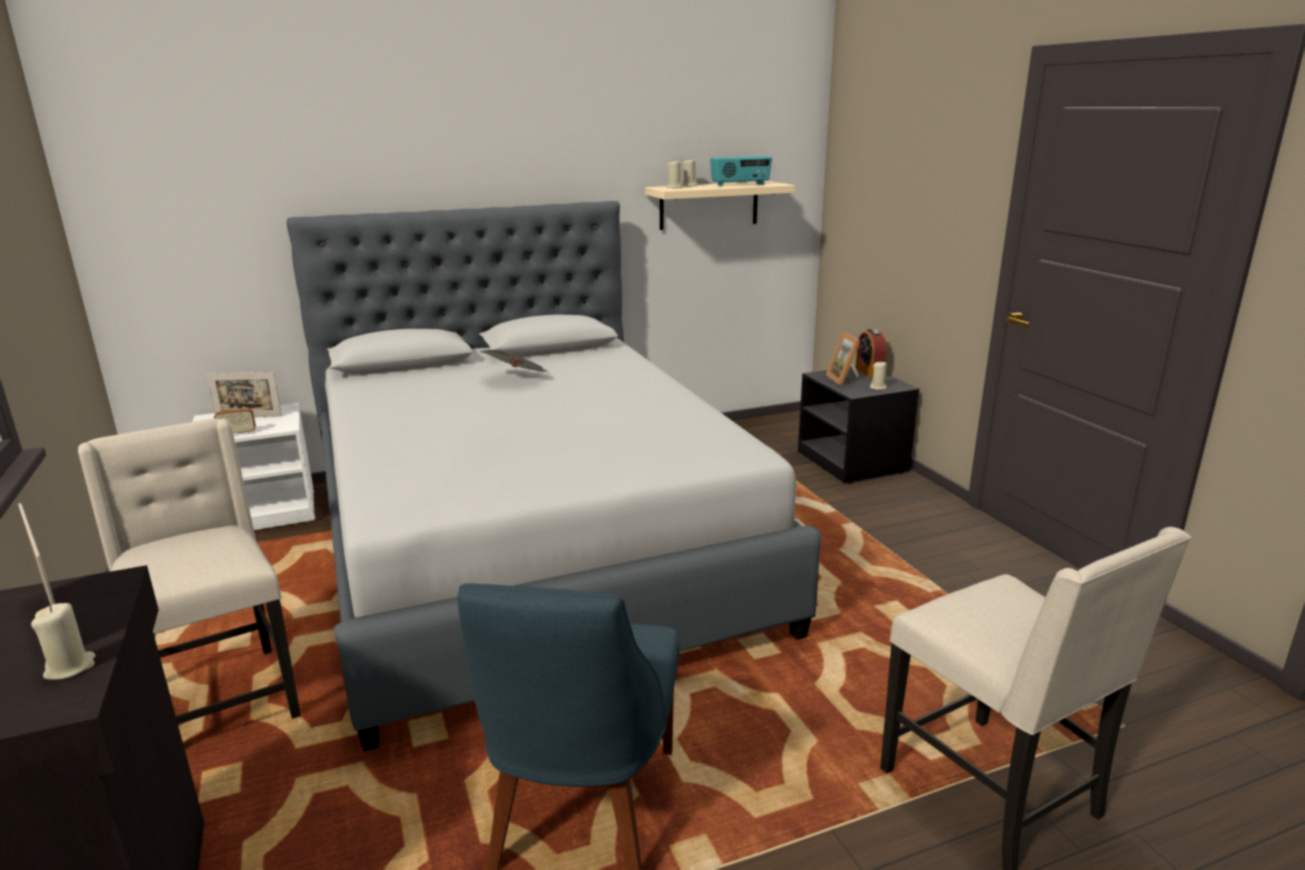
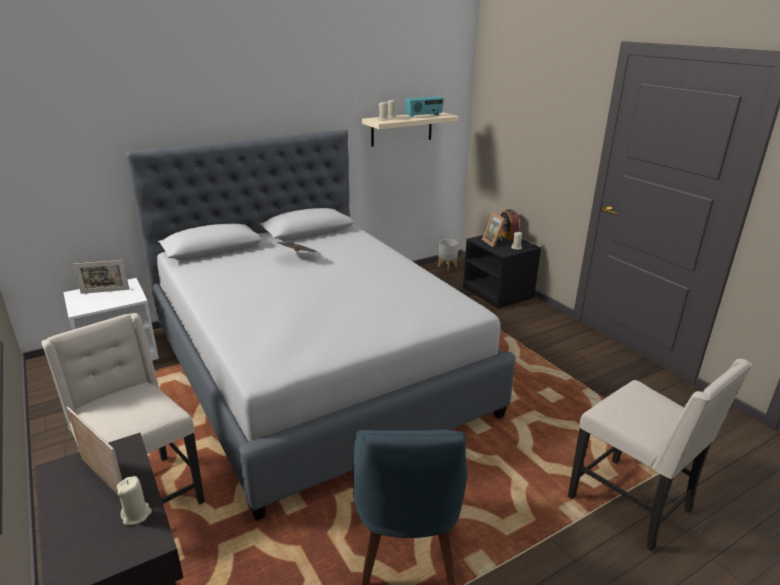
camera: 10 degrees left, 5 degrees up
radio [214,392,256,434] -> none
none -> grey planter [438,239,458,271]

